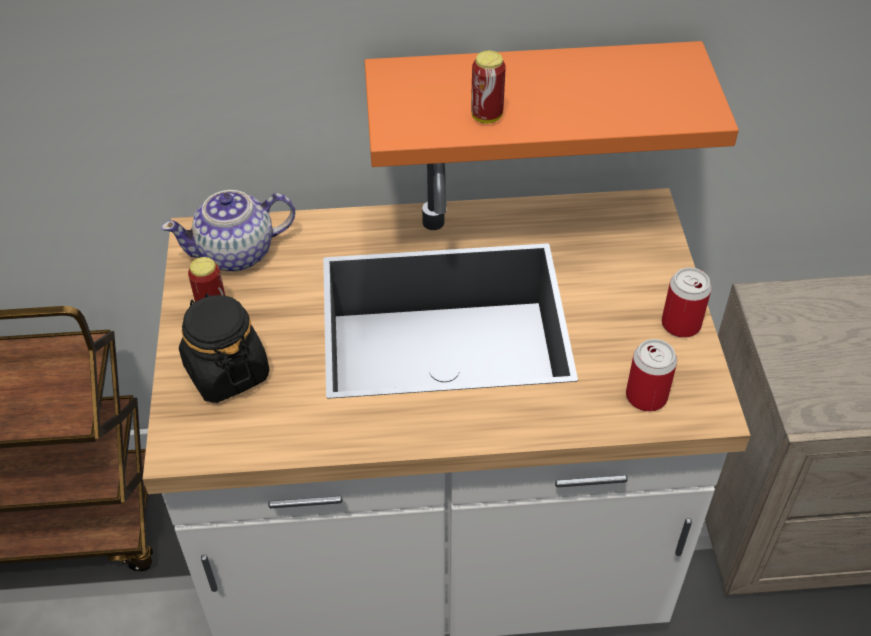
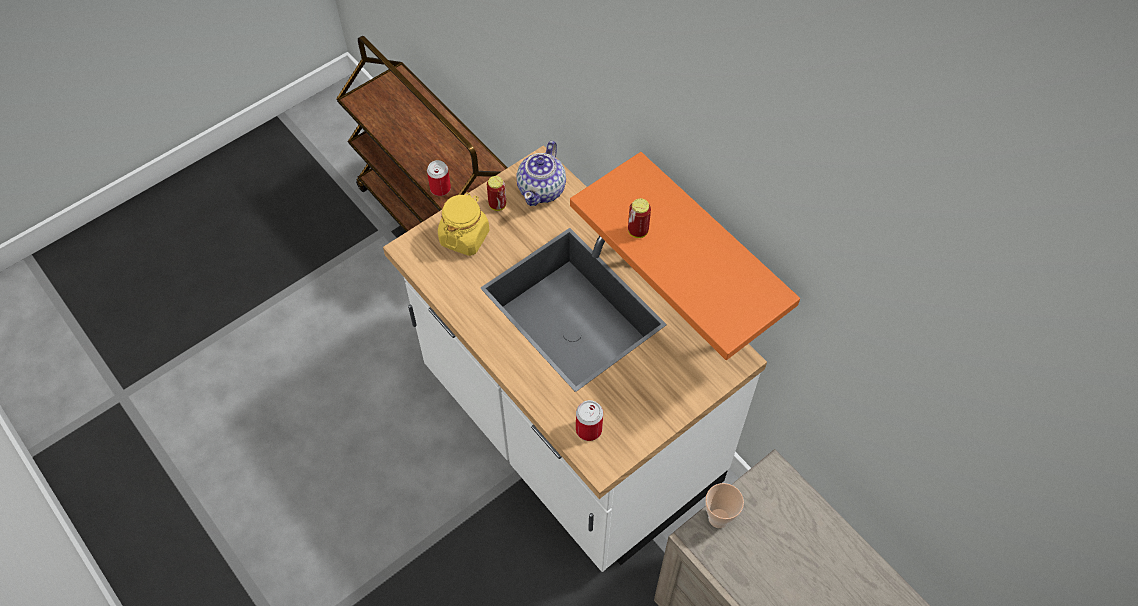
camera: 55 degrees right, 10 degrees up
teapot [161,190,296,272] -> teapot turned 105 degrees counterclockwise [516,141,566,206]
black jar [179,293,270,403] -> yellow jar [438,192,490,256]
can [662,267,712,338] -> can moved to [427,160,451,196]
none -> cup [705,483,744,528]

